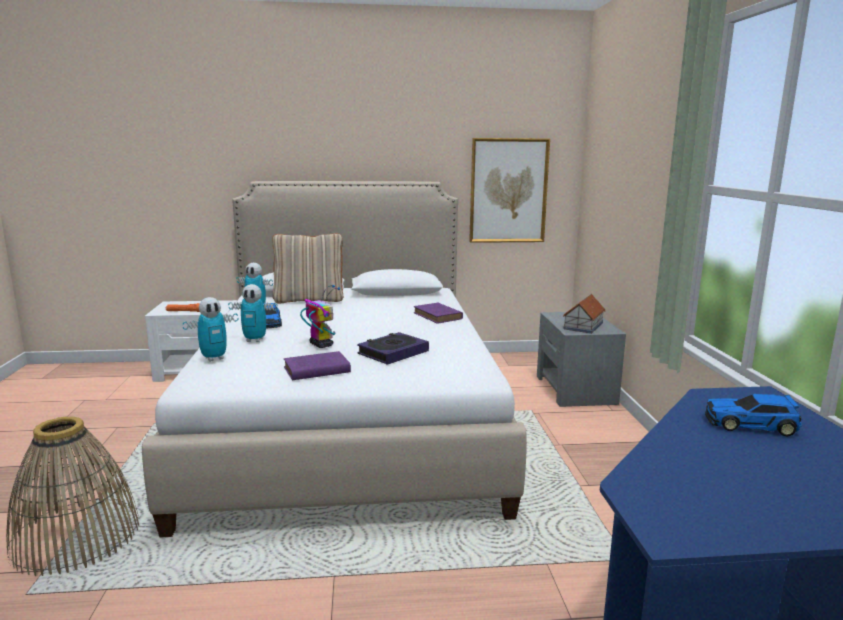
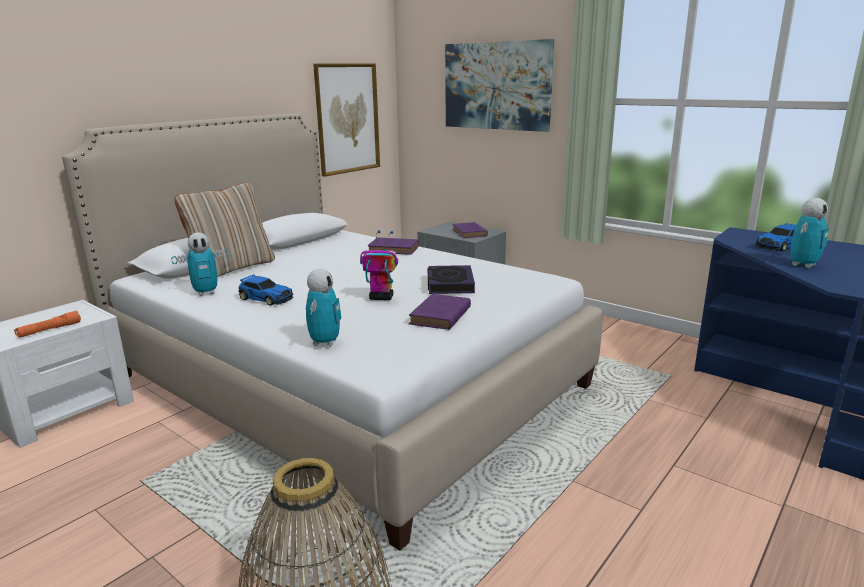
camera: 45 degrees left, 5 degrees up
toy robot [228,284,278,342] -> toy robot moved to [791,198,829,268]
toy house [563,294,605,334] -> purple book [452,222,488,238]
none -> picture [445,39,554,132]

